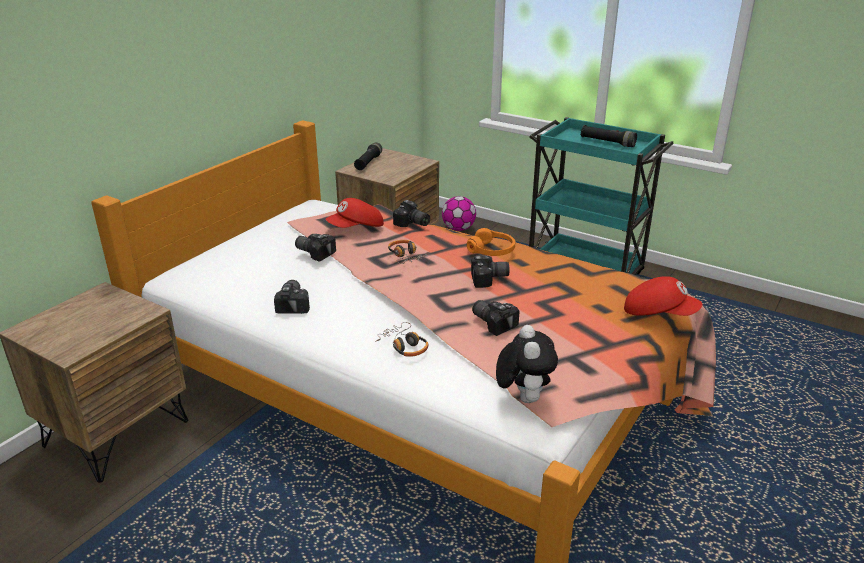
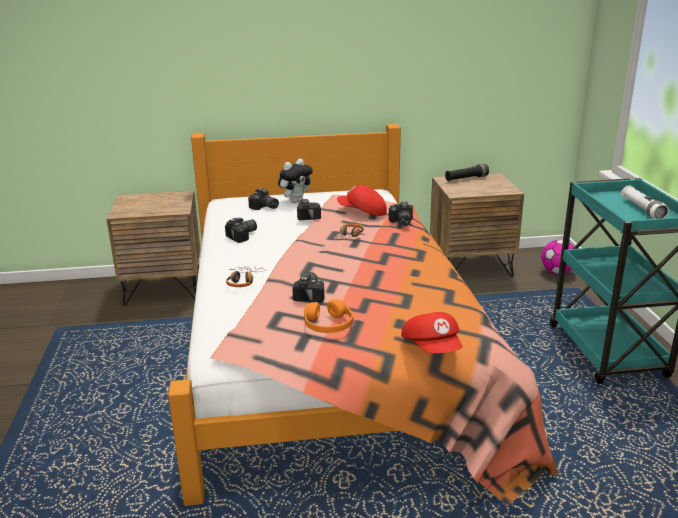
camera: 50 degrees right, 5 degrees down
orange headphones [467,228,515,256] -> orange headphones moved to [304,299,353,333]
camera [471,255,509,288] -> camera moved to [248,188,279,210]
plush toy [496,325,558,403] -> plush toy moved to [278,159,313,203]
black flashlight [581,125,637,147] -> white flashlight [621,186,669,219]

